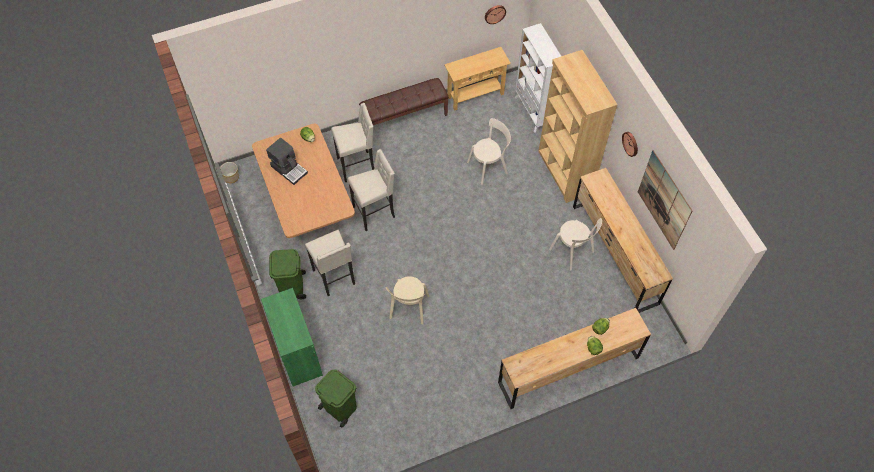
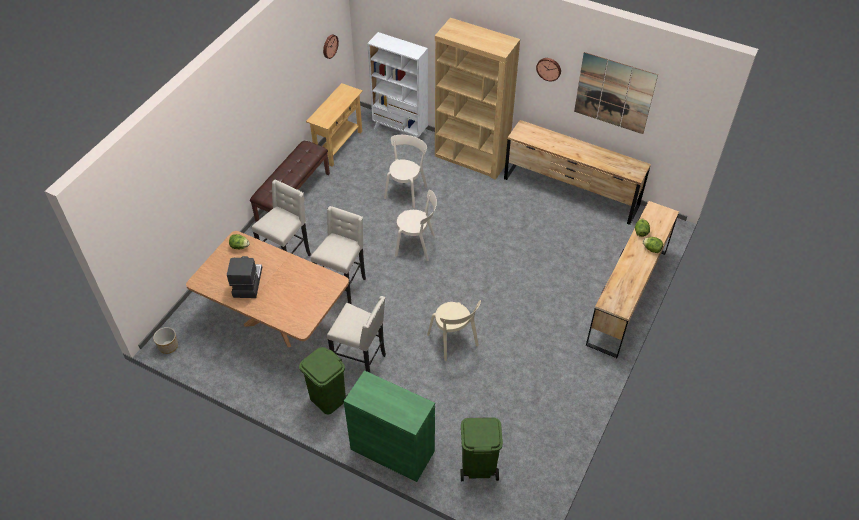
camera: 40 degrees left, 10 degrees down
coffee machine [266,138,308,185] -> coffee machine turned 90 degrees counterclockwise [227,256,262,298]
beige chair [549,218,602,271] -> beige chair moved to [395,190,437,261]

